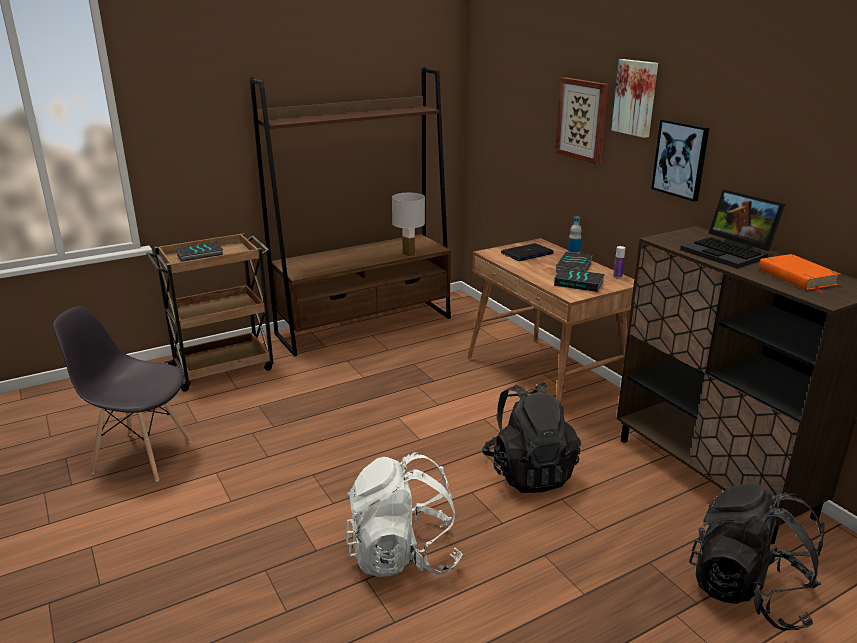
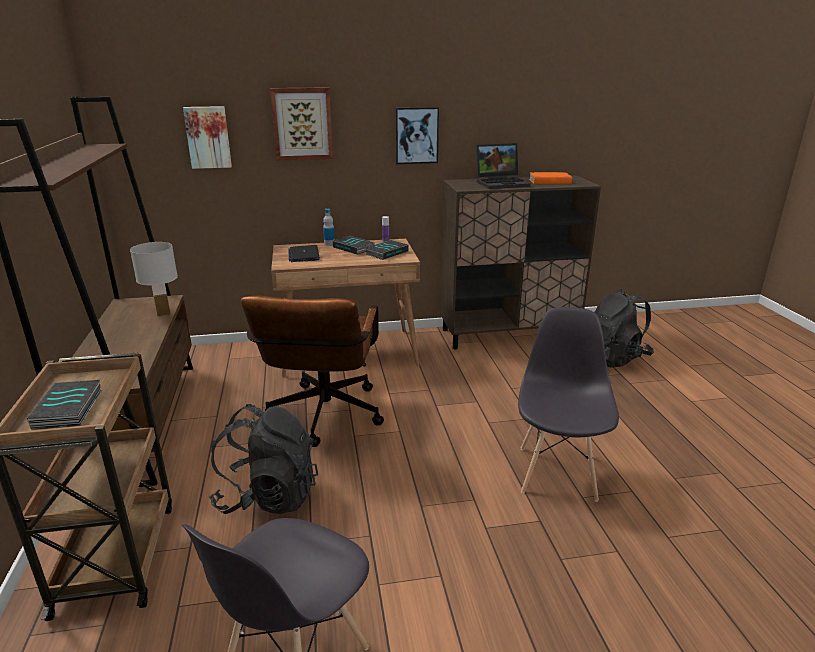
camera: 70 degrees left, 0 degrees up
white backpack [346,452,463,577] -> grey chair [518,307,619,502]
black backpack [482,382,581,493] -> black backpack moved to [209,404,318,514]
picture [612,59,658,138] -> picture moved to [183,106,232,169]
none -> brown office chair [241,296,384,447]

